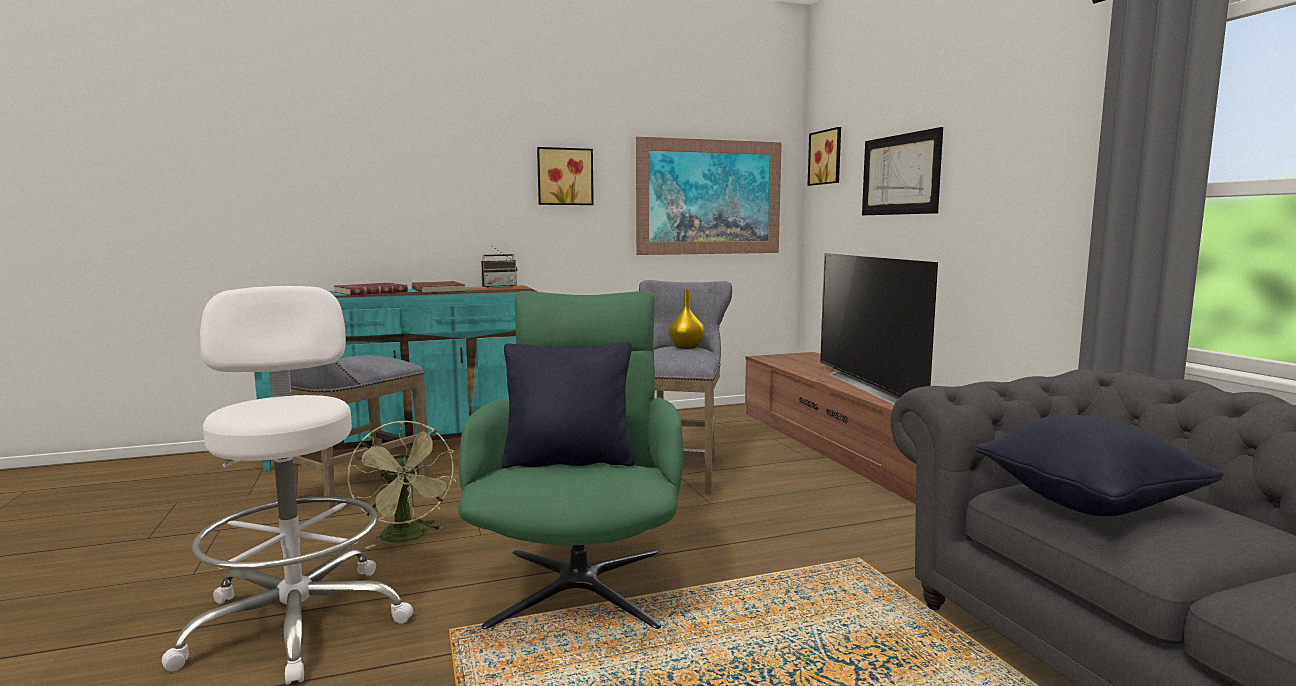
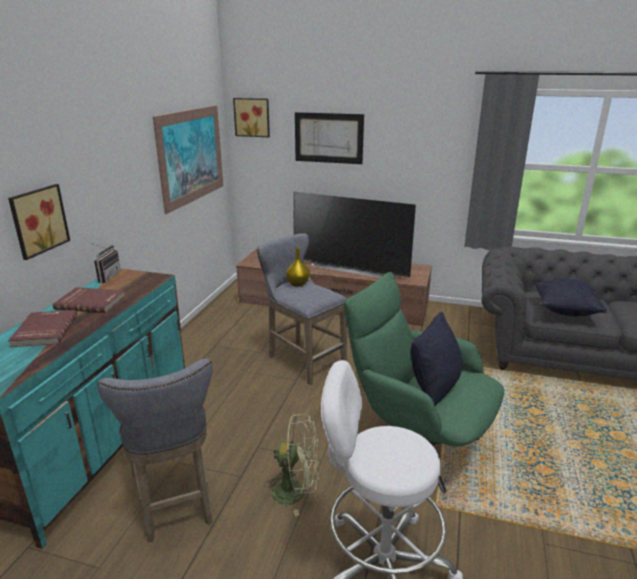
camera: 55 degrees left, 15 degrees up
picture [537,147,594,205] -> picture moved to [8,184,70,260]

